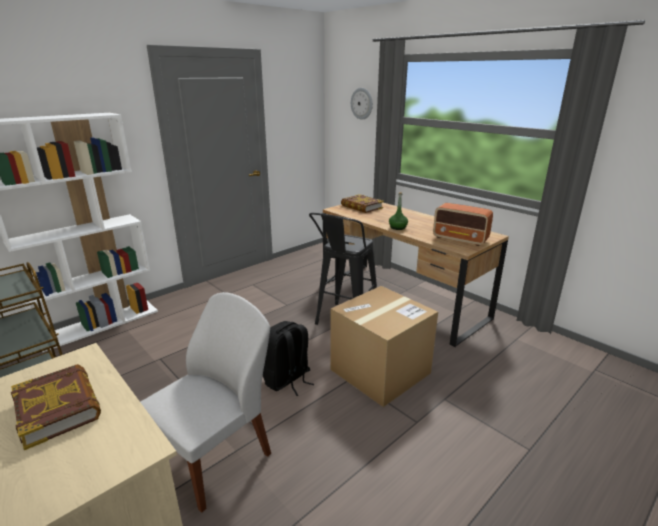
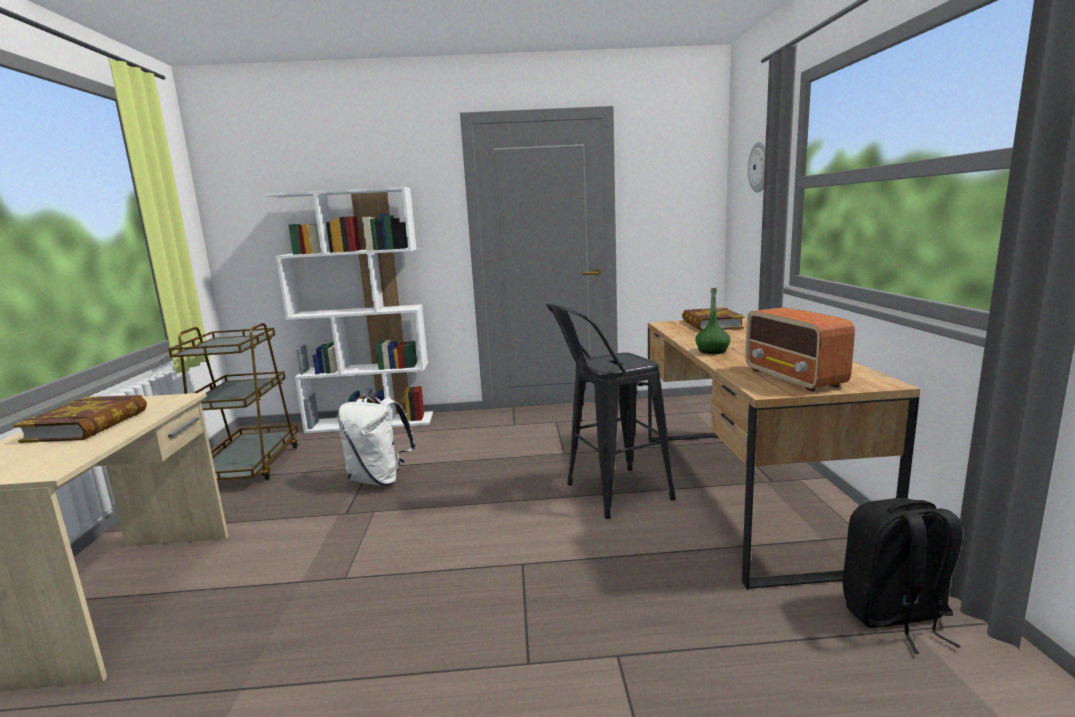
camera: 40 degrees right, 10 degrees down
white chair [140,292,271,513] -> none
black backpack [263,321,314,396] -> black backpack moved to [843,498,963,654]
cardboard box [330,286,438,407] -> none
none -> white backpack [337,396,416,486]

